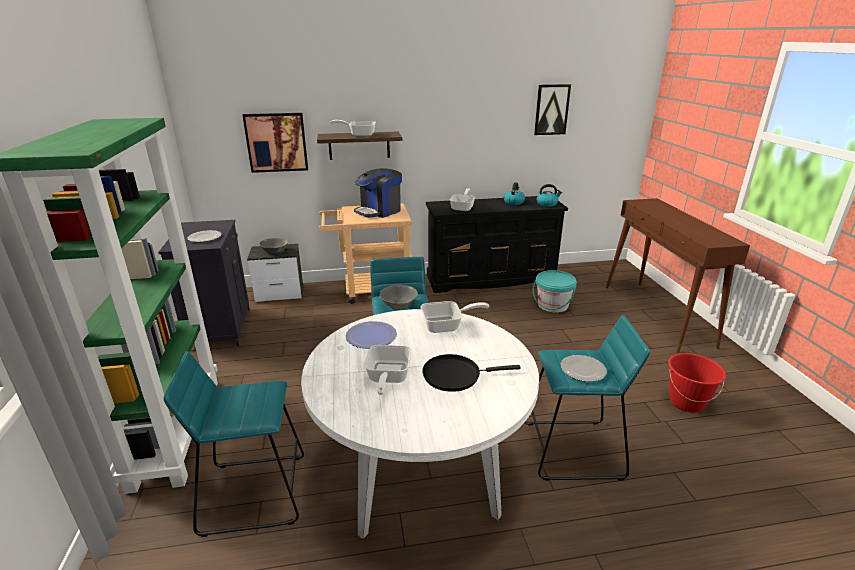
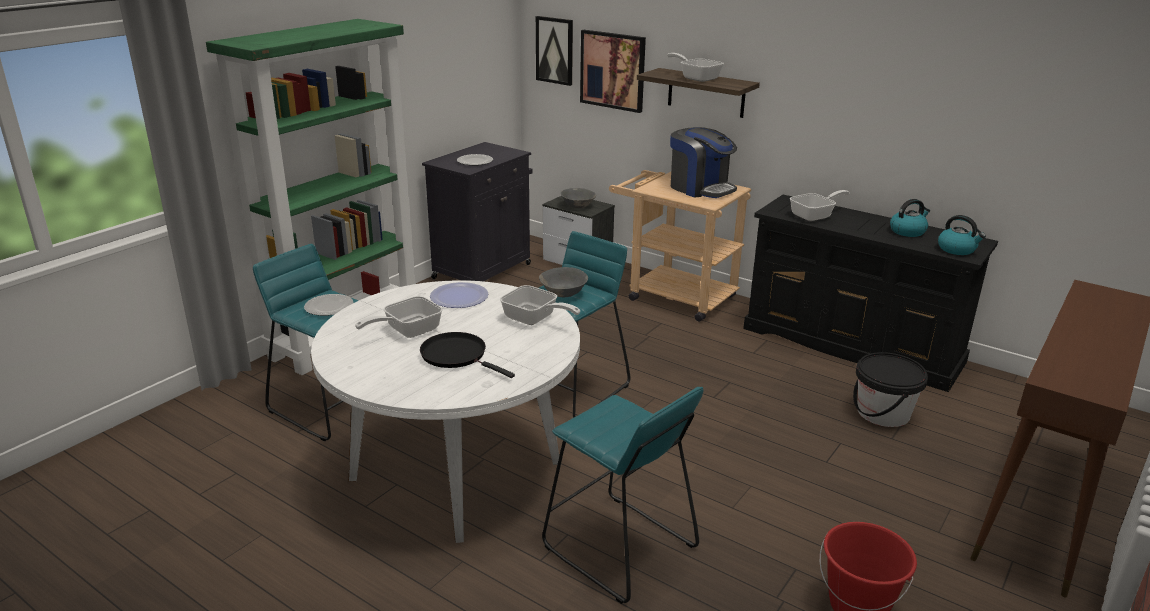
camera: 45 degrees right, 0 degrees up
coffee machine [354,168,402,218] -> coffee machine turned 135 degrees counterclockwise [670,127,737,198]
turquoise bucket [533,270,577,313] -> black bucket [853,352,928,427]
picture [534,84,571,135] -> picture moved to [536,16,573,86]
plate [561,355,607,382] -> plate moved to [304,294,354,316]

